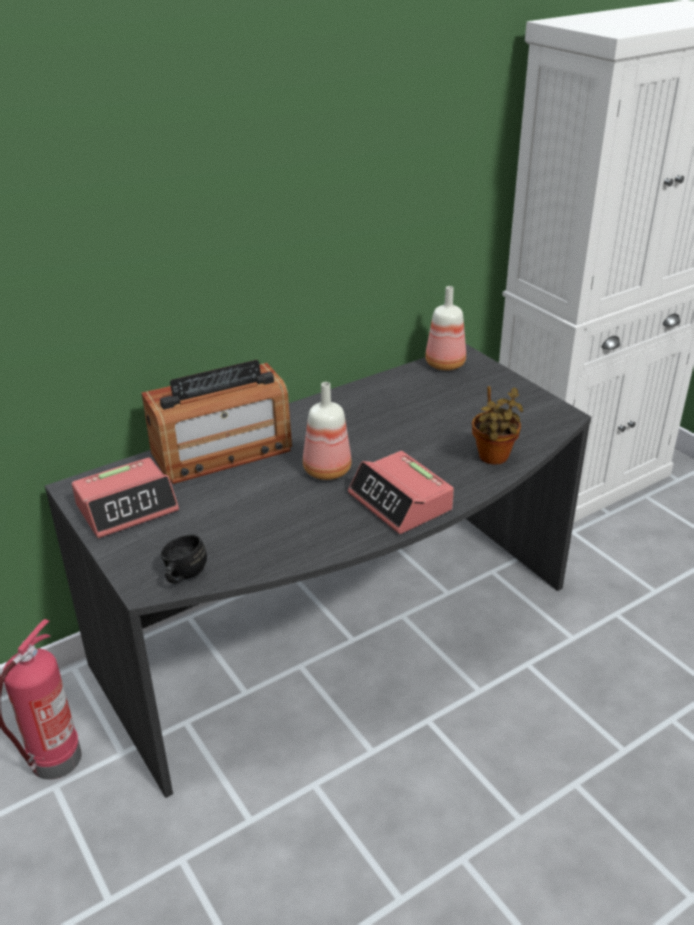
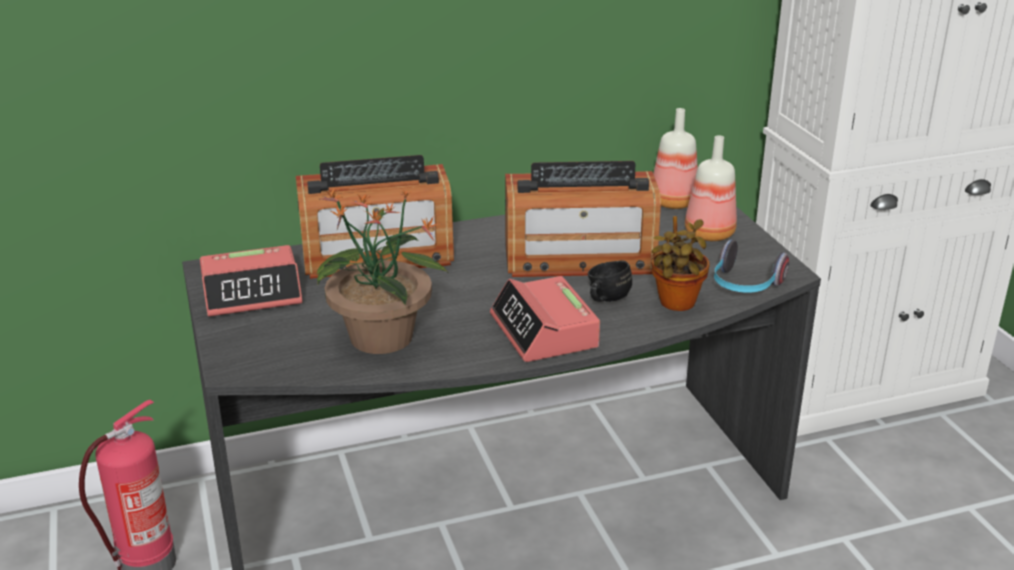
camera: 15 degrees right, 5 degrees down
black mug [161,534,207,584] -> black mug moved to [588,260,632,302]
bottle [303,382,352,480] -> bottle moved to [685,135,737,241]
none -> potted plant [317,188,448,354]
none -> radio [505,161,661,277]
none -> headphones [714,240,789,293]

